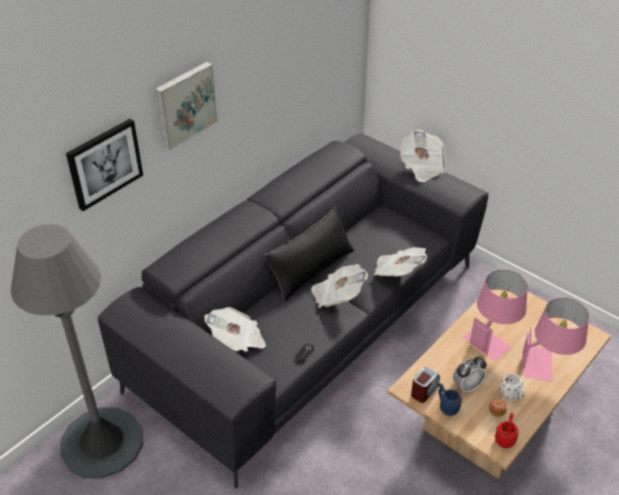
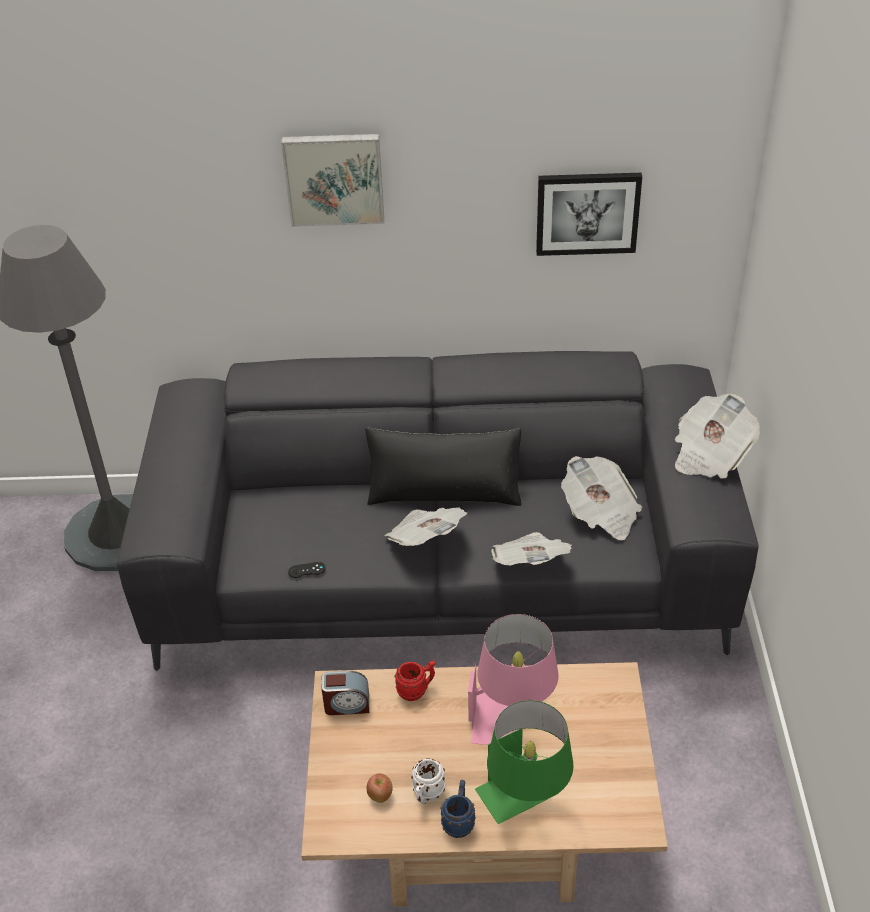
camera: 50 degrees right, 0 degrees up
picture [66,119,143,211] -> picture moved to [536,173,642,256]
newspaper [204,307,266,352] -> newspaper moved to [561,456,642,540]
blue mug [438,383,462,416] -> blue mug moved to [440,780,475,838]
alarm clock [453,357,487,393] -> none
red mug [495,412,519,448] -> red mug moved to [394,660,436,701]
pink table lamp [522,298,589,382] -> green table lamp [475,700,573,824]

